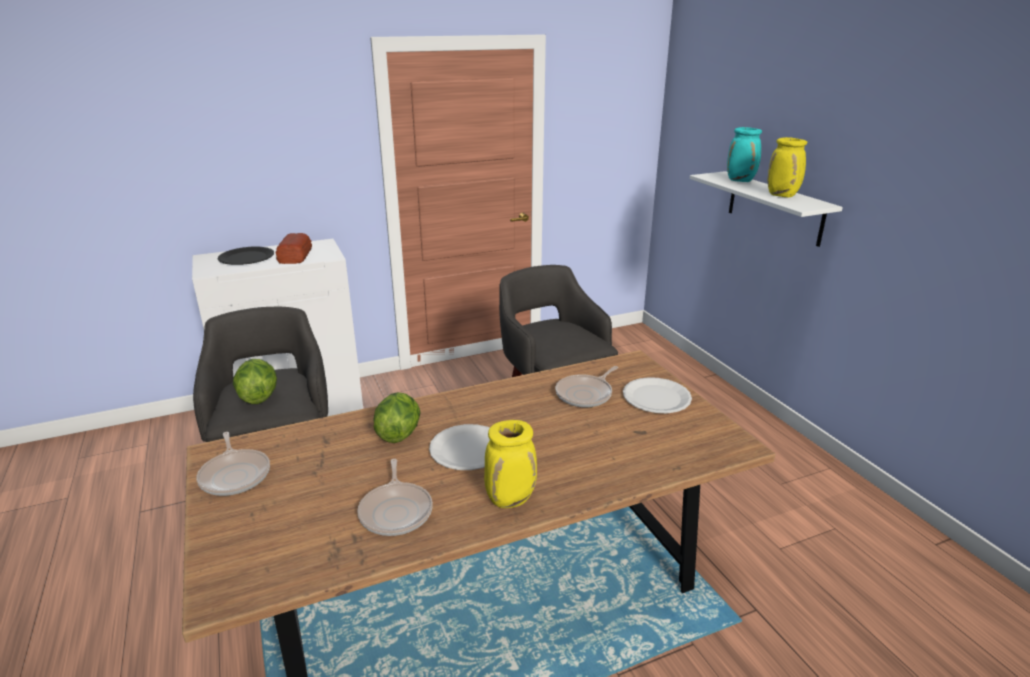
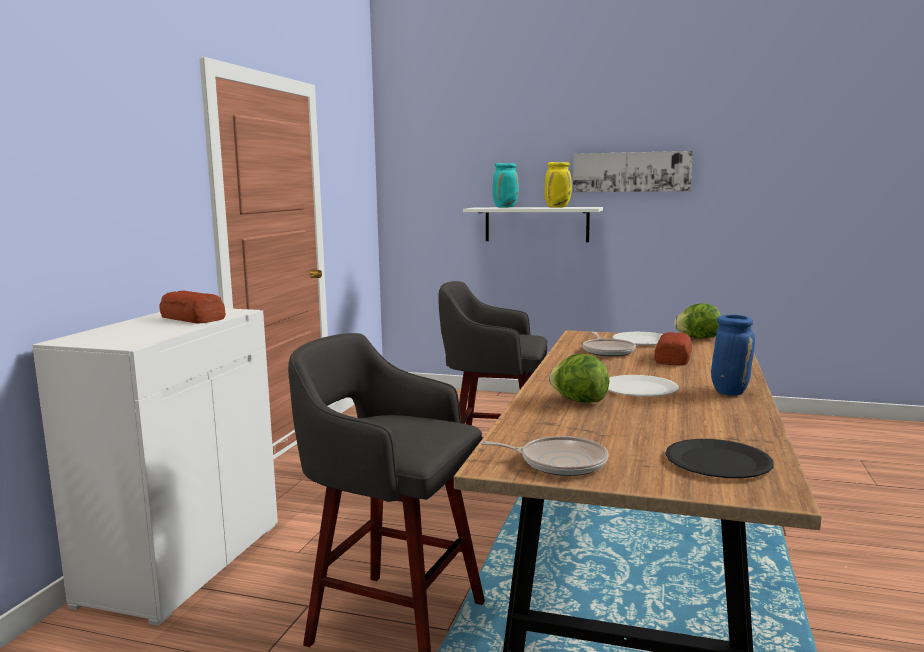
camera: 50 degrees left, 15 degrees down
black plate [218,247,274,265] -> black plate moved to [665,439,774,478]
lettuce [233,359,277,404] -> lettuce moved to [674,303,721,338]
frying pan [357,459,433,536] -> none
yellow vase [484,420,537,508] -> blue vase [711,315,755,395]
none -> picture [573,151,693,192]
none -> bread [654,332,692,366]

